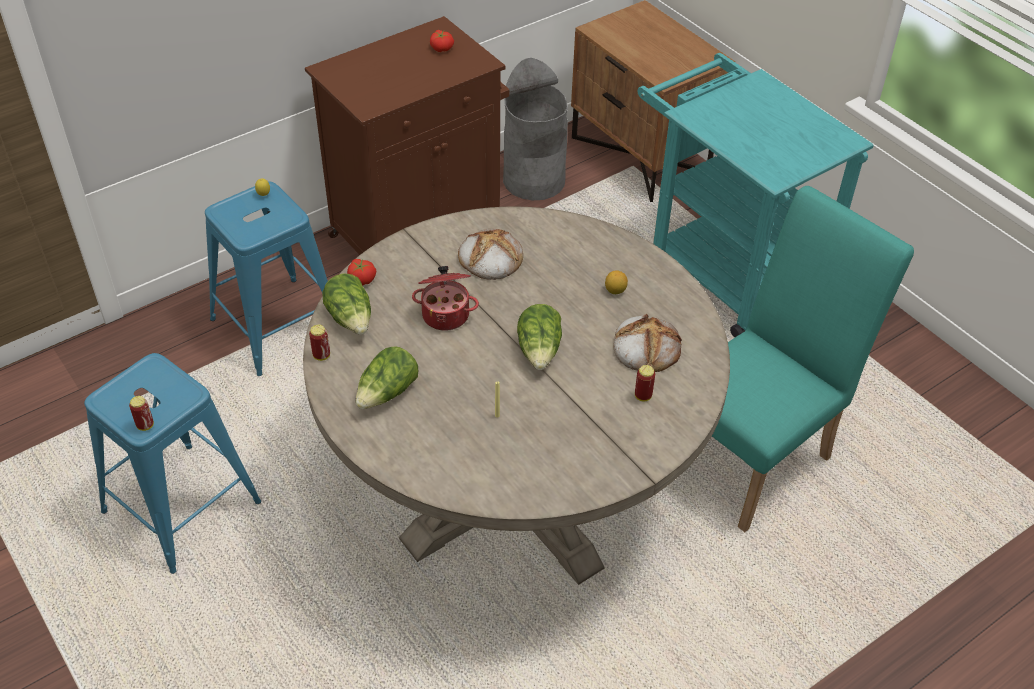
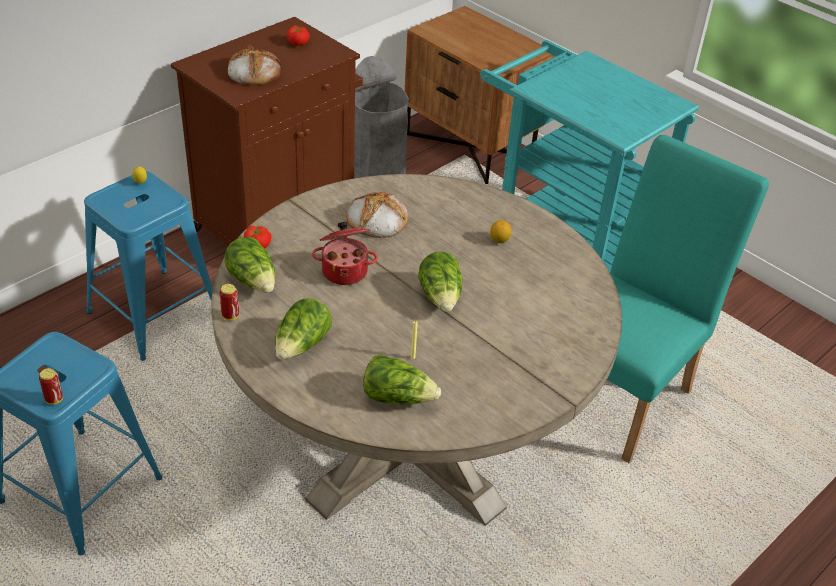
camera: 10 degrees left, 5 degrees down
bread [614,314,682,372] -> bread moved to [228,45,281,85]
can [635,365,655,402] -> none
none -> lettuce [363,354,441,405]

